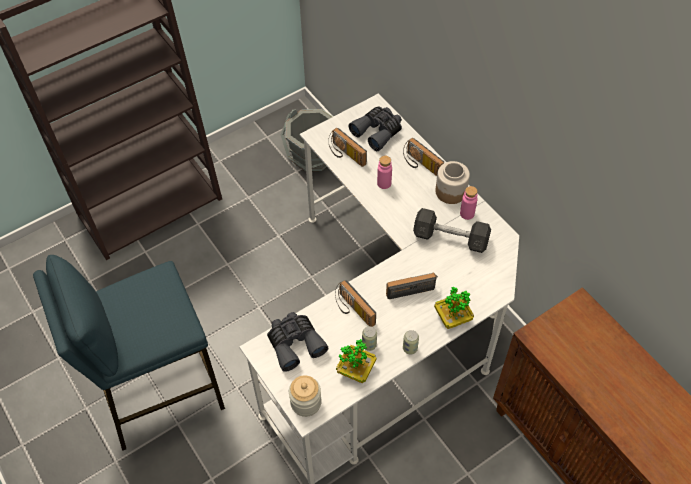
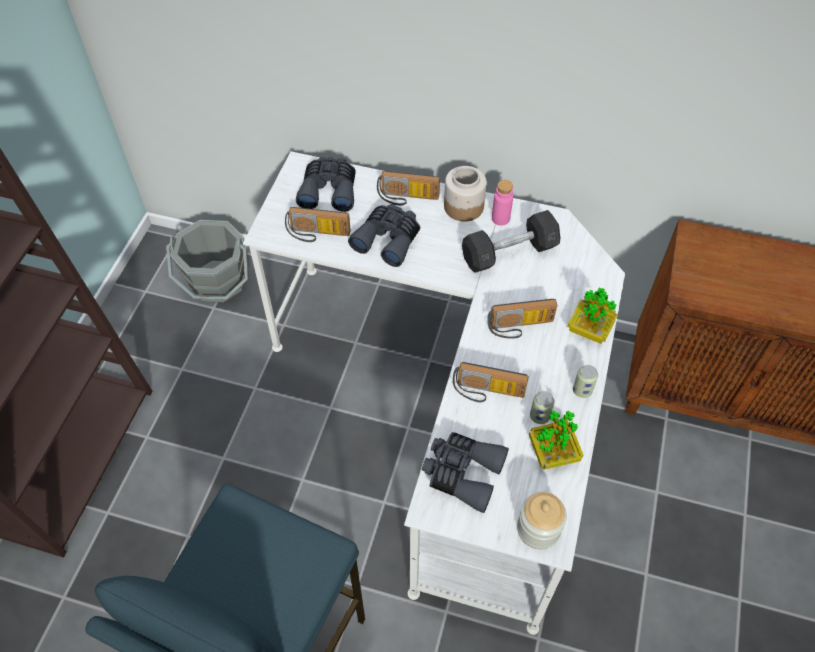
camera: 40 degrees left, 0 degrees up
pink bottle [377,156,392,189] -> grey binoculars [348,204,420,267]
radio [386,273,438,299] -> radio turned 135 degrees counterclockwise [487,299,558,339]

